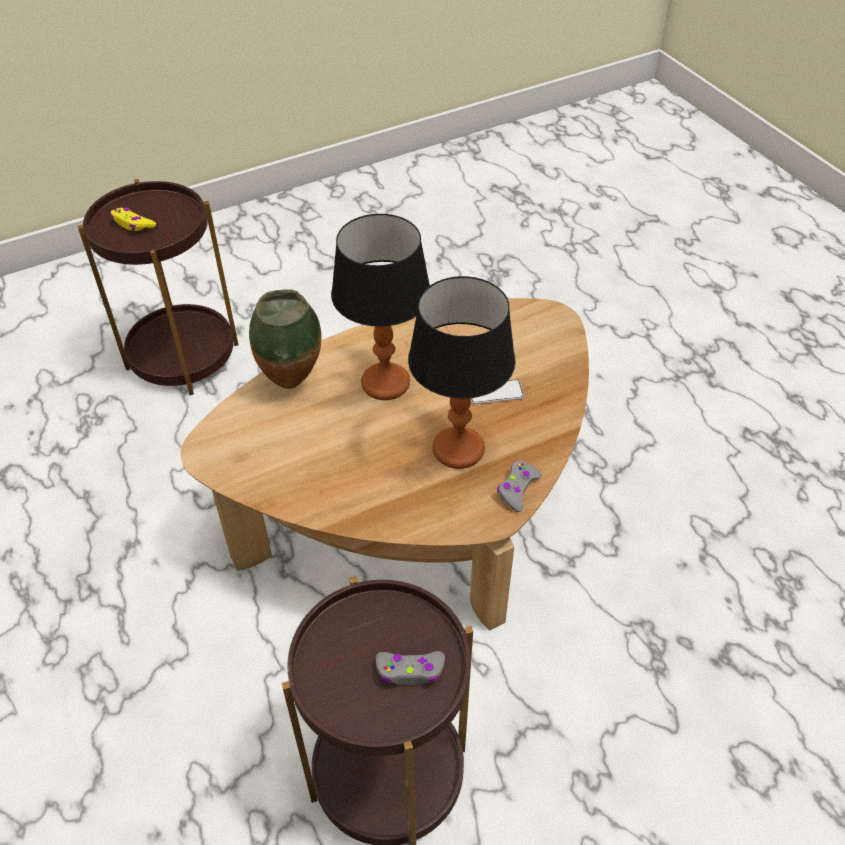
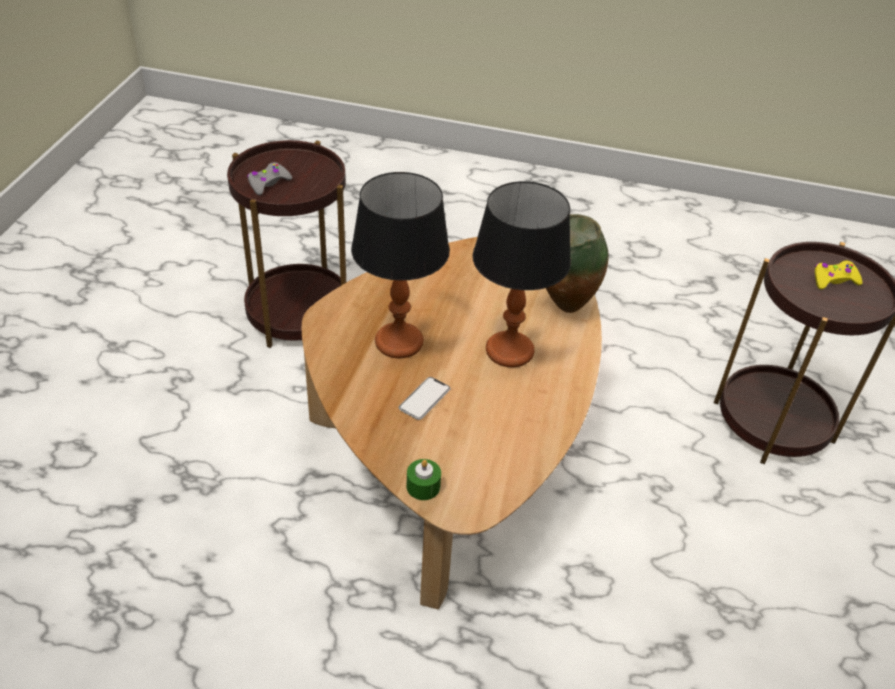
camera: 130 degrees right, 5 degrees down
grey game controller [497,460,542,512] -> none
none -> green candle [407,459,441,500]

